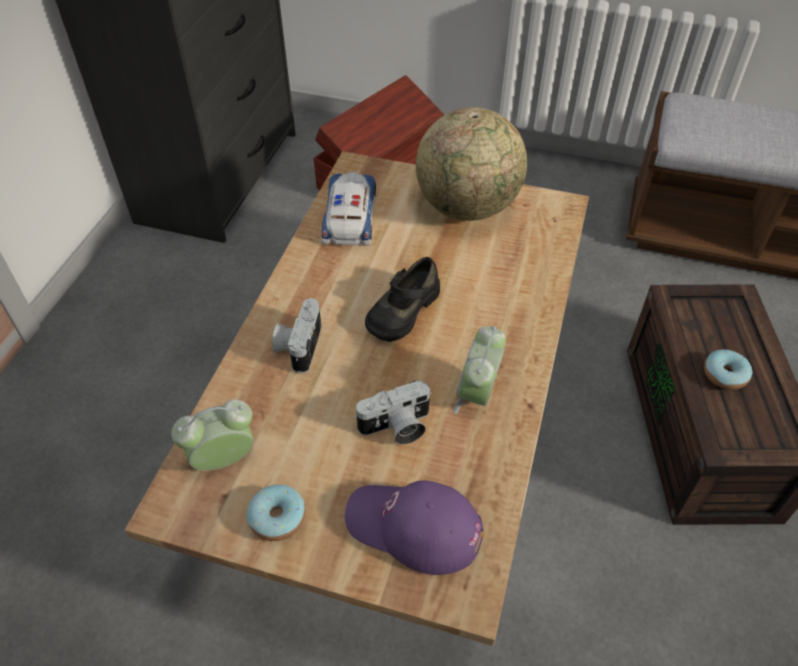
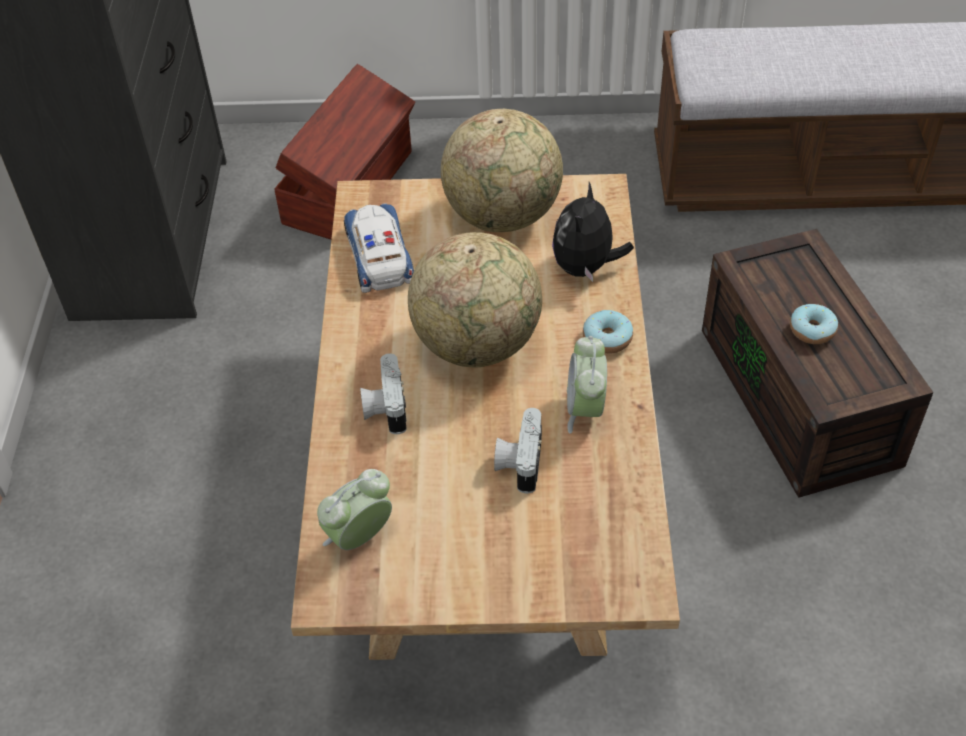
camera: 15 degrees left, 0 degrees up
donut [247,485,306,541] -> donut moved to [583,310,633,354]
purple cap [345,480,484,575] -> none
camera [354,380,431,444] -> camera turned 135 degrees clockwise [494,408,542,494]
black shoe [365,257,440,342] -> globe [408,232,542,368]
none -> plush toy [552,182,634,282]

